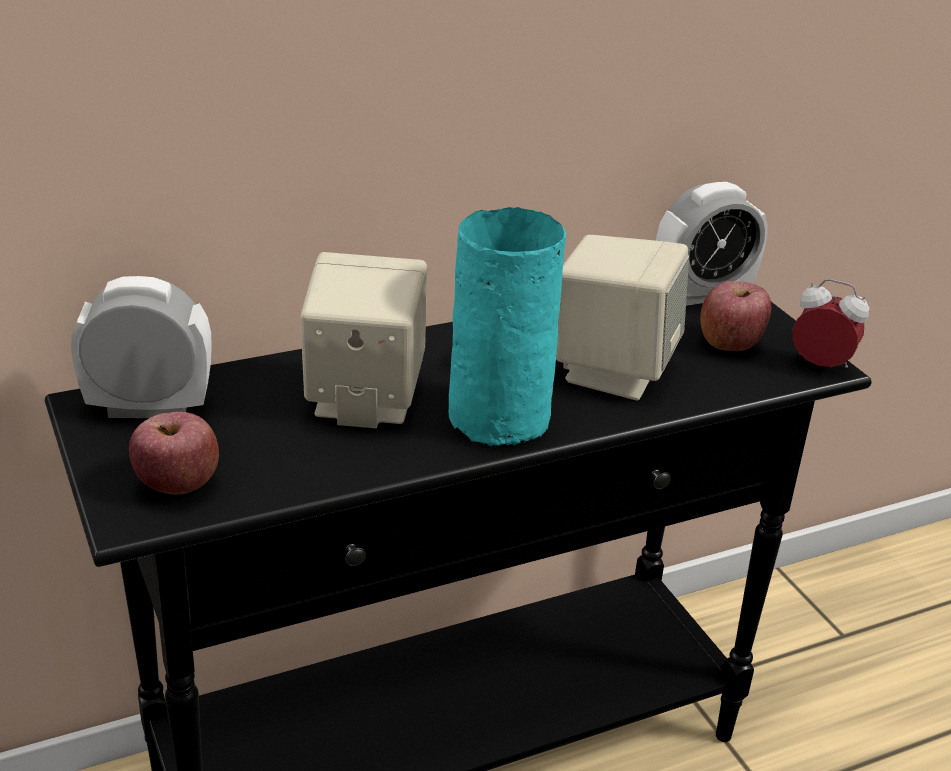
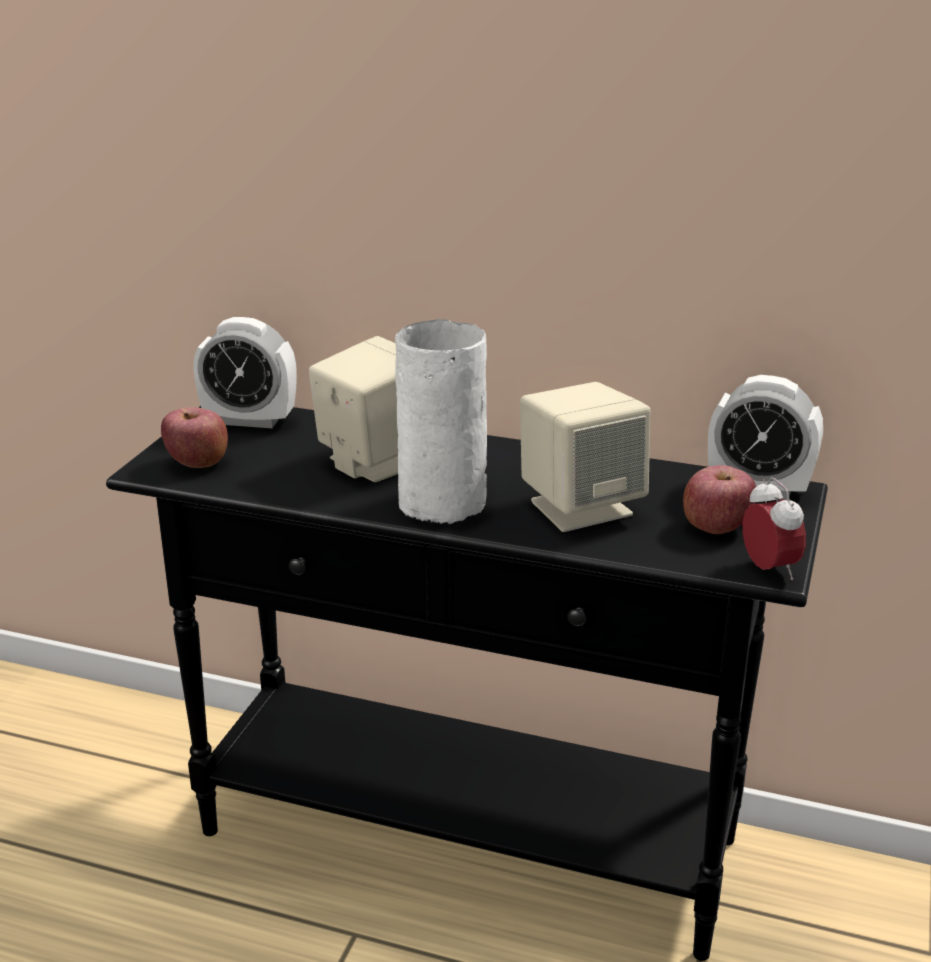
camera: 45 degrees right, 5 degrees down
alarm clock [71,276,212,418] -> alarm clock turned 150 degrees clockwise [194,317,297,428]
turquoise vase [449,207,566,447] -> white vase [395,319,487,524]

